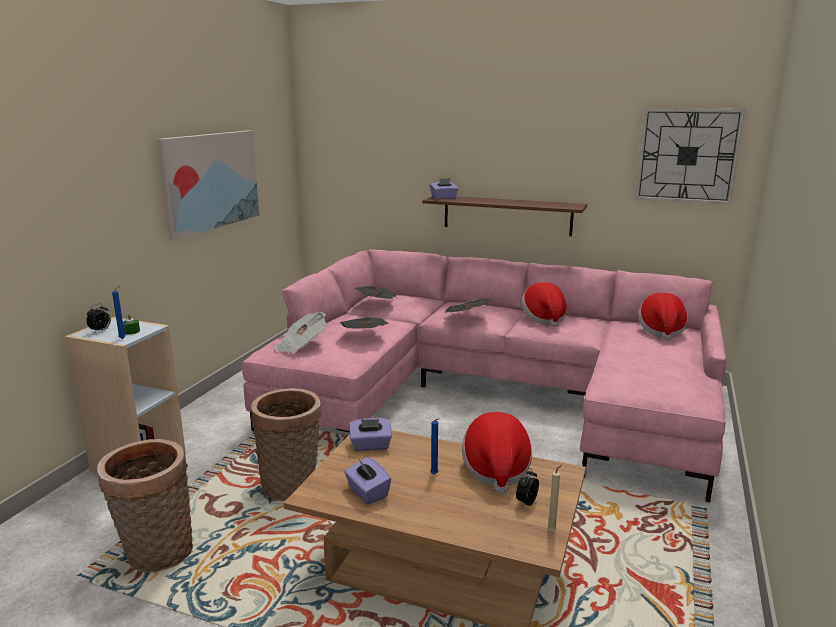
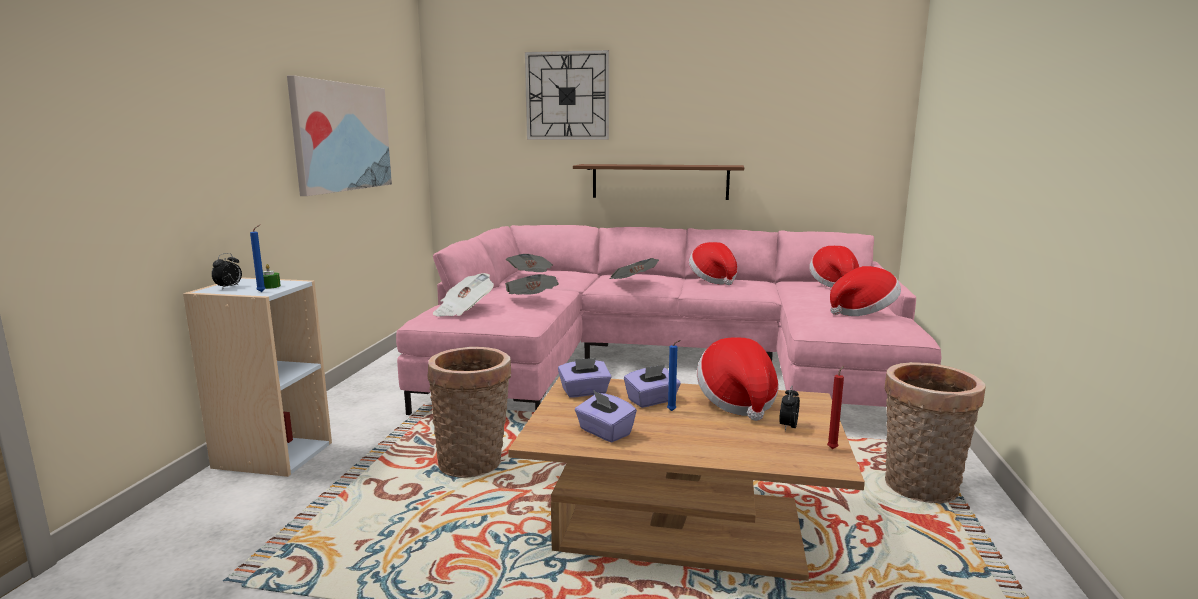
camera: 10 degrees left, 5 degrees down
basket [97,439,193,573] -> basket moved to [884,362,986,504]
purple tissue box [430,178,459,199] -> purple tissue box moved to [624,365,681,408]
beige candle [547,464,562,532] -> red candle [827,366,844,449]
wall clock [635,108,745,205] -> wall clock moved to [525,50,609,140]
none -> hat [830,266,901,316]

